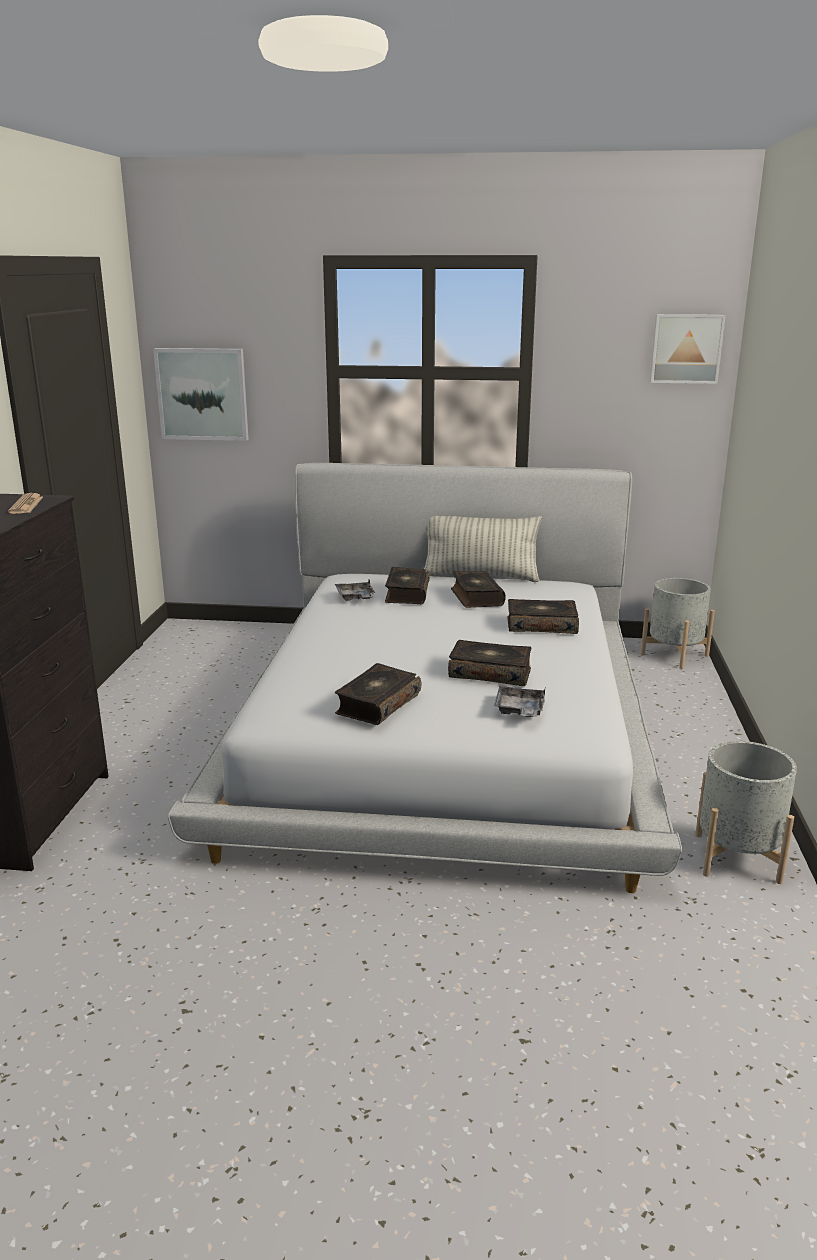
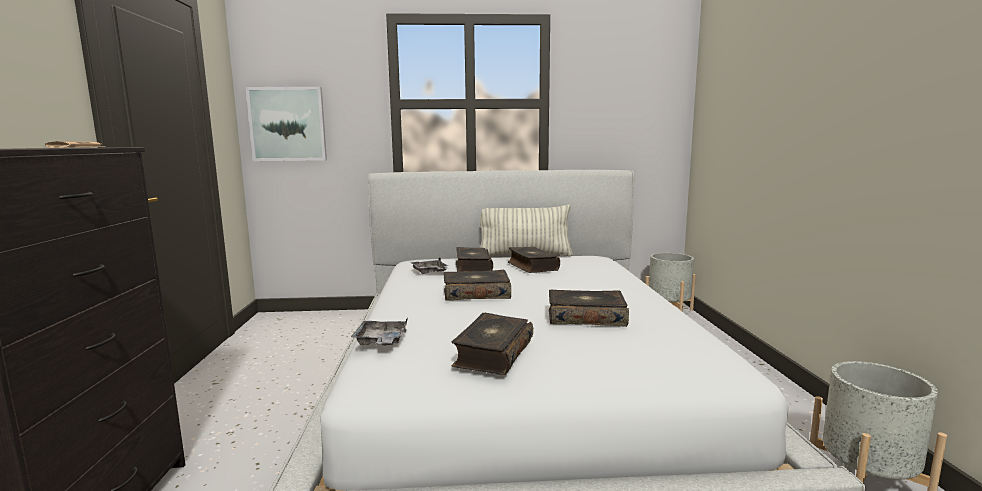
camera: 10 degrees left, 10 degrees down
grey tray [494,686,545,717] -> grey tray moved to [351,318,408,345]
book [507,599,579,634] -> book moved to [444,270,511,300]
picture [650,314,726,384] -> none

